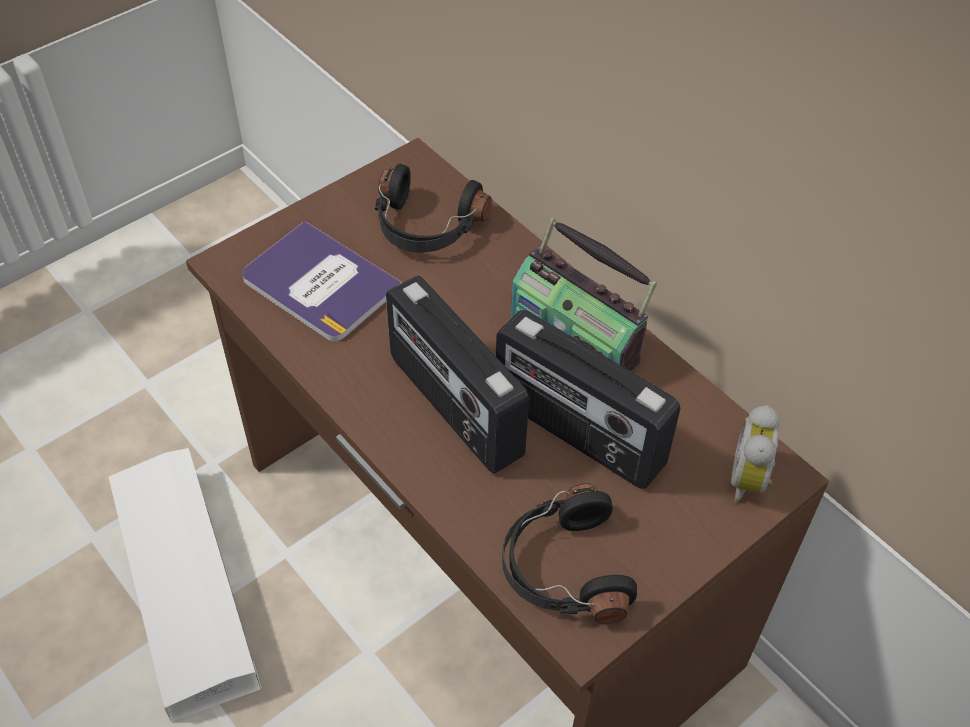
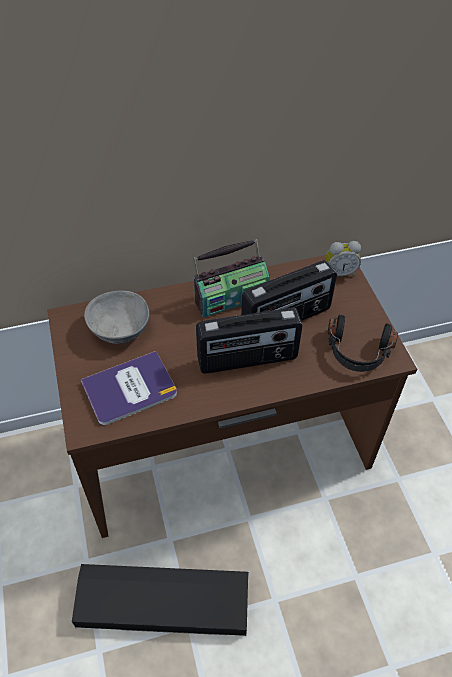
camera: 65 degrees left, 0 degrees up
white storage box [109,448,262,722] -> black storage box [72,564,249,636]
black headphones [375,164,492,252] -> grey bowl [84,291,149,344]
alarm clock [731,405,780,503] -> alarm clock turned 45 degrees counterclockwise [325,241,361,276]

